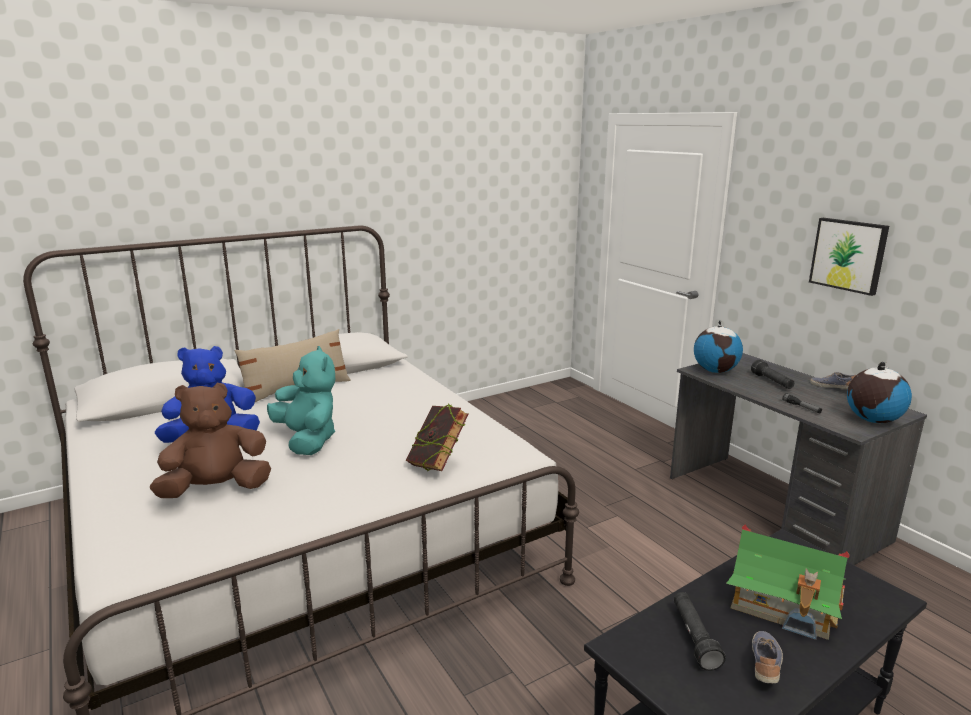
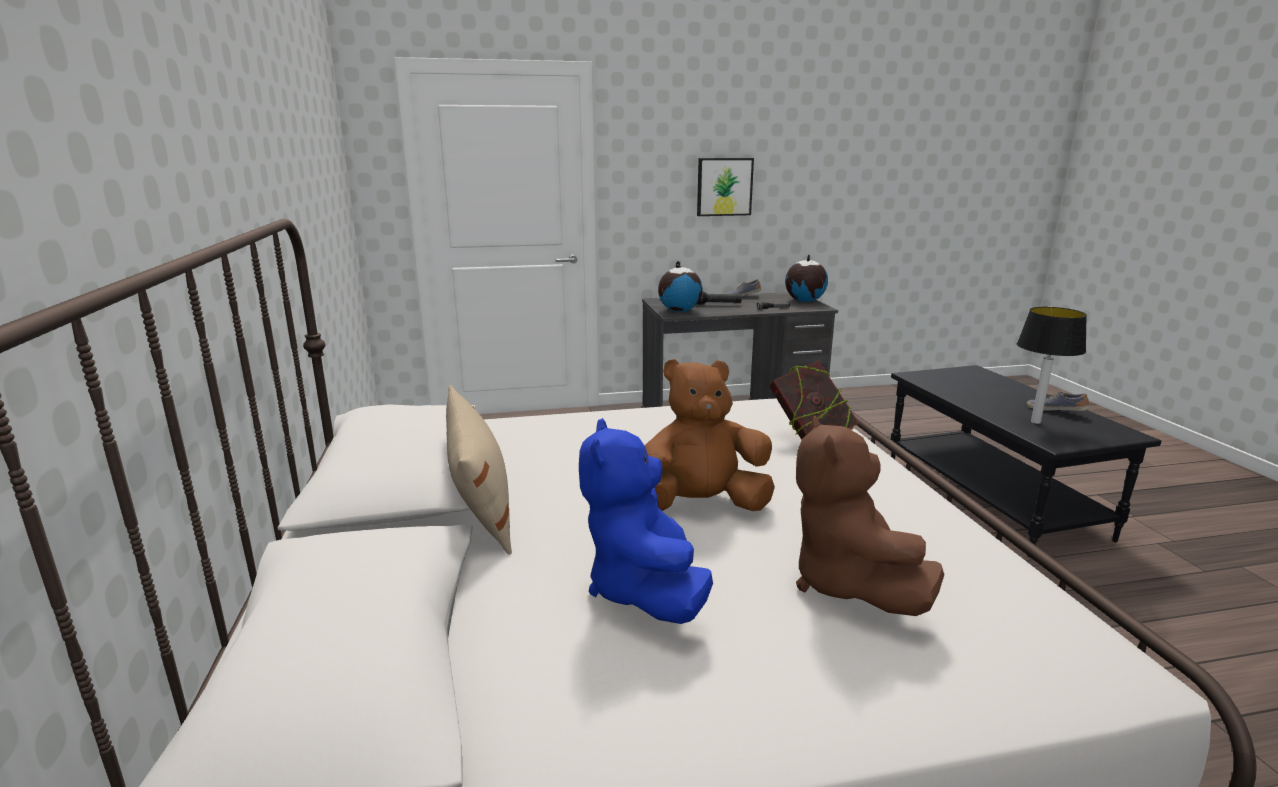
camera: 70 degrees left, 0 degrees up
turquoise plush toy [267,346,335,455] -> brown plush toy [645,359,775,511]
black flashlight [674,592,726,671] -> table lamp [1017,307,1087,424]
toy house [726,524,850,640] -> none

